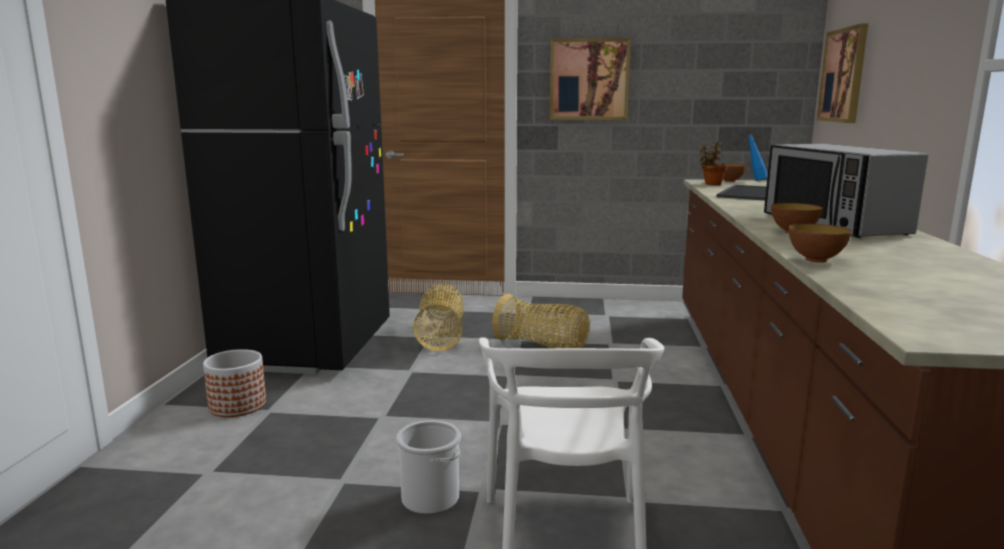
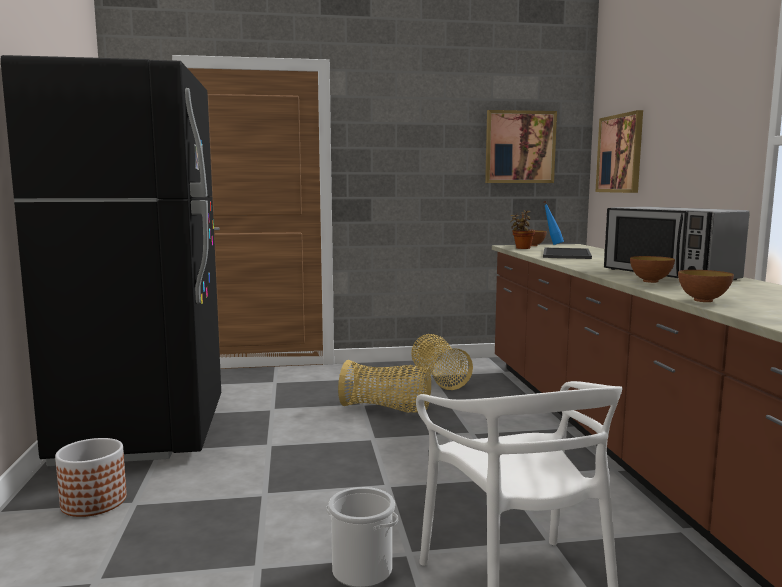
camera: 15 degrees left, 5 degrees down
basket [413,284,464,351] -> basket moved to [411,334,473,390]
picture [549,38,631,120] -> picture moved to [485,110,557,183]

